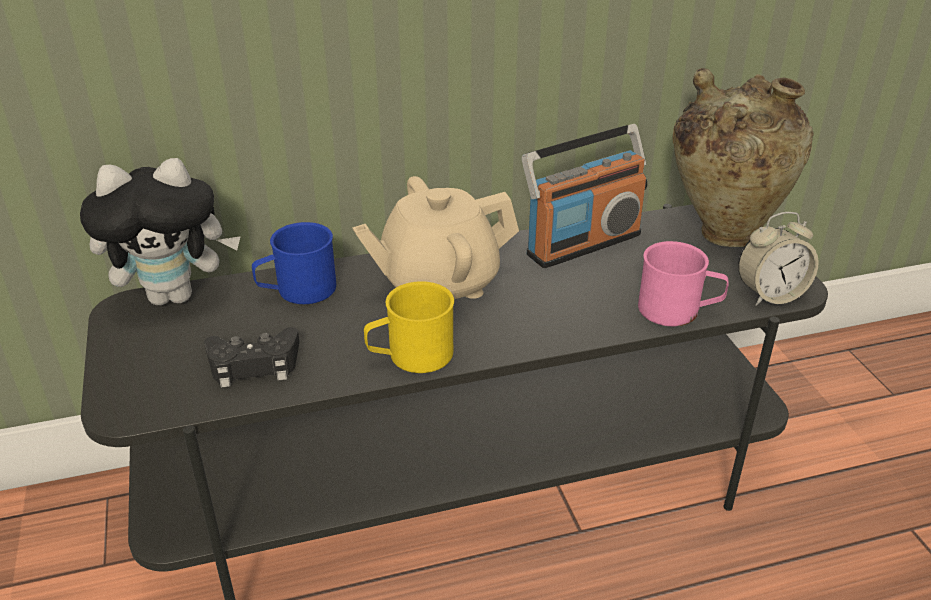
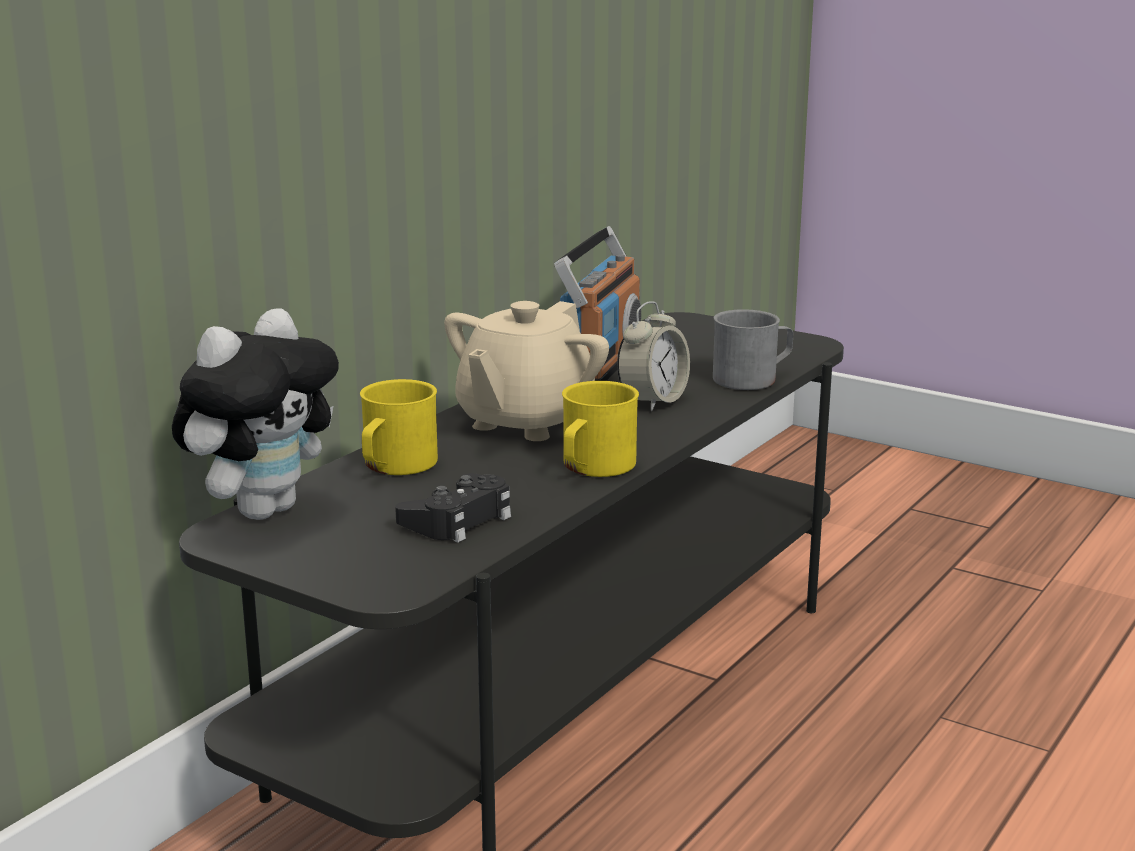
camera: 40 degrees left, 15 degrees down
blue mug [252,222,336,304] -> yellow mug [360,379,438,475]
pink mug [638,241,729,327] -> grey mug [713,309,793,390]
beige vase [673,68,814,247] -> none
alarm clock [738,212,819,306] -> alarm clock moved to [617,301,690,411]

